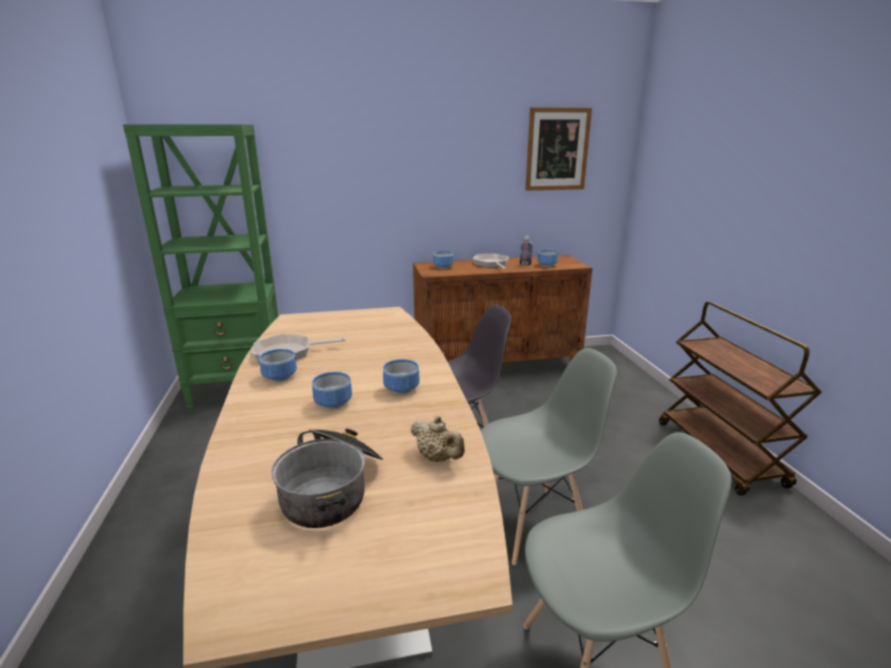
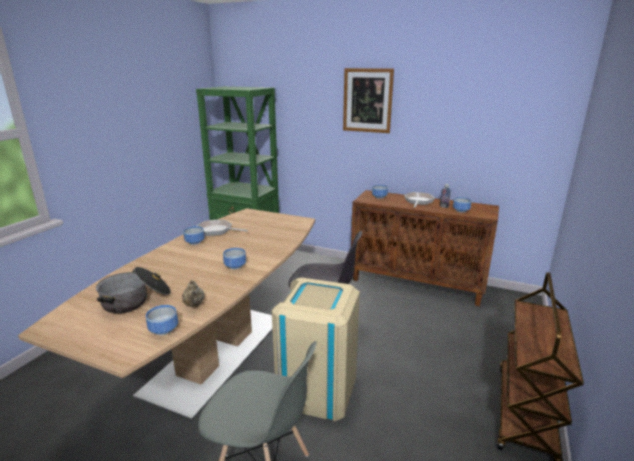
camera: 35 degrees right, 0 degrees up
bowl [312,372,352,409] -> bowl moved to [146,305,178,335]
grey chair [481,348,617,565] -> beige trash can [272,277,360,421]
picture [525,107,592,191] -> picture moved to [343,68,394,133]

